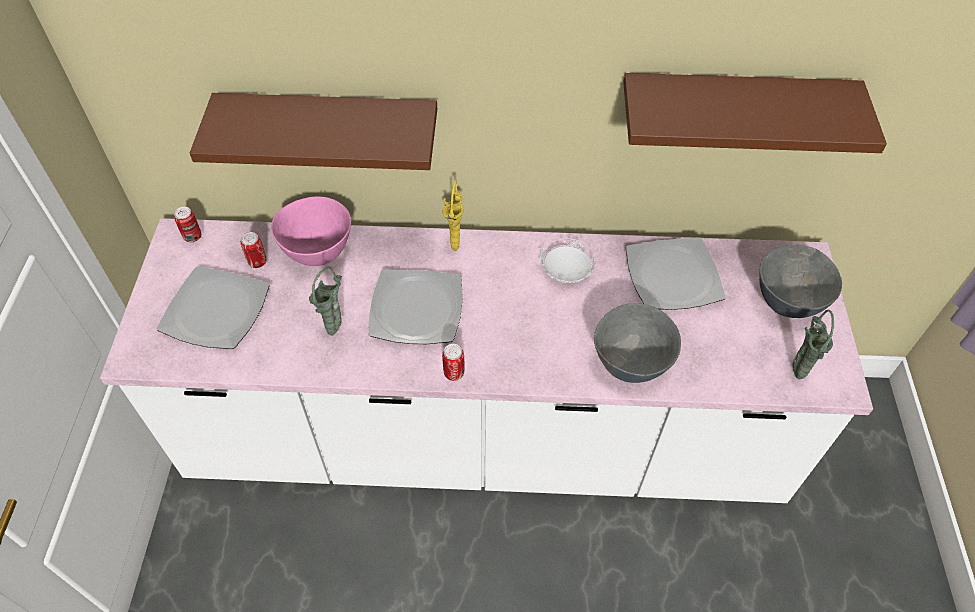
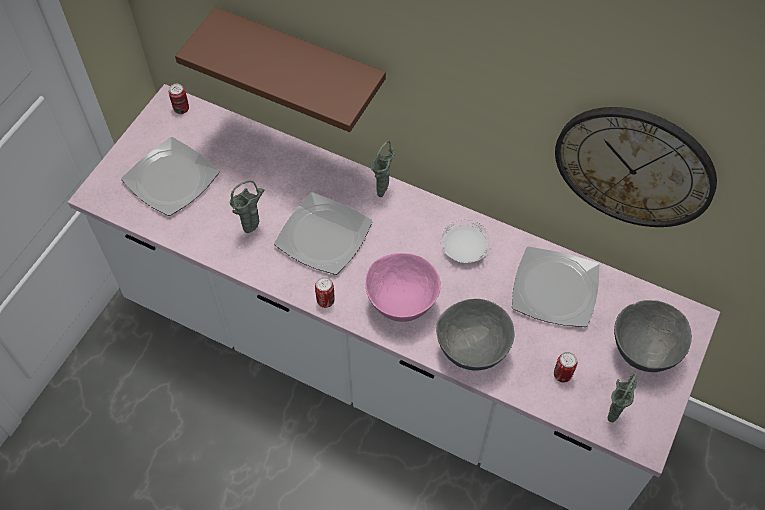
camera: 25 degrees right, 5 degrees up
can [241,232,266,268] -> can moved to [554,352,577,383]
pink bowl [271,196,351,266] -> pink bowl moved to [365,253,441,322]
yellow vase [443,180,464,251] -> green vase [370,140,394,197]
brown shelf [623,73,887,153] -> wall clock [555,107,717,227]

